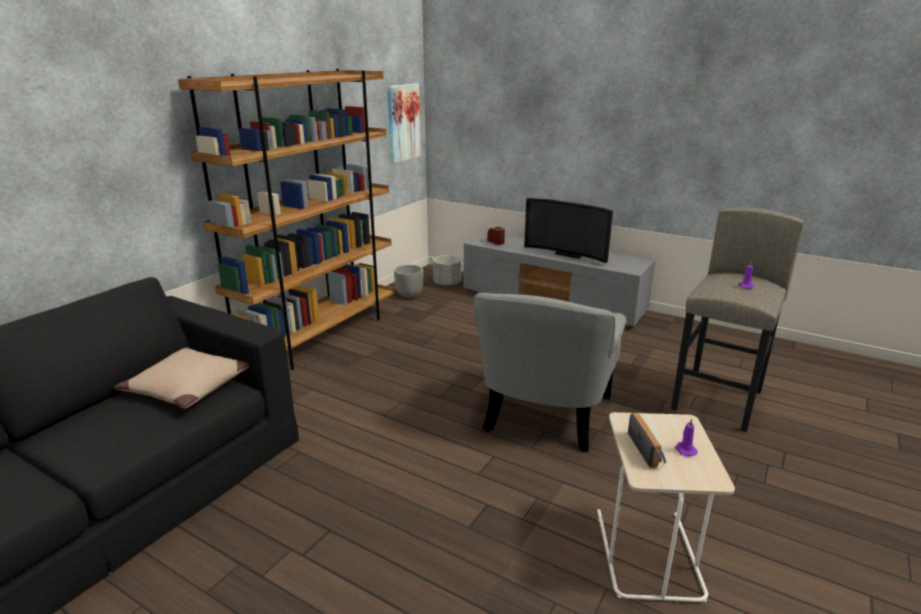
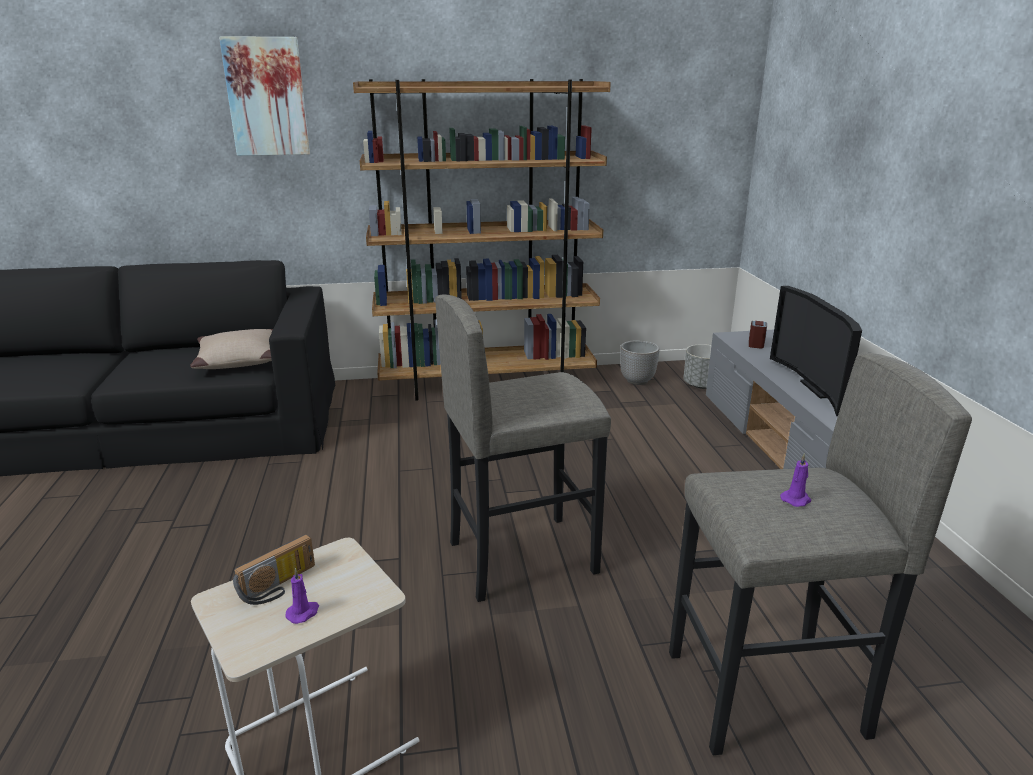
camera: 50 degrees right, 0 degrees up
picture [387,84,421,163] -> picture moved to [219,36,310,156]
grey armchair [474,293,627,452] -> grey stool [435,294,611,602]

